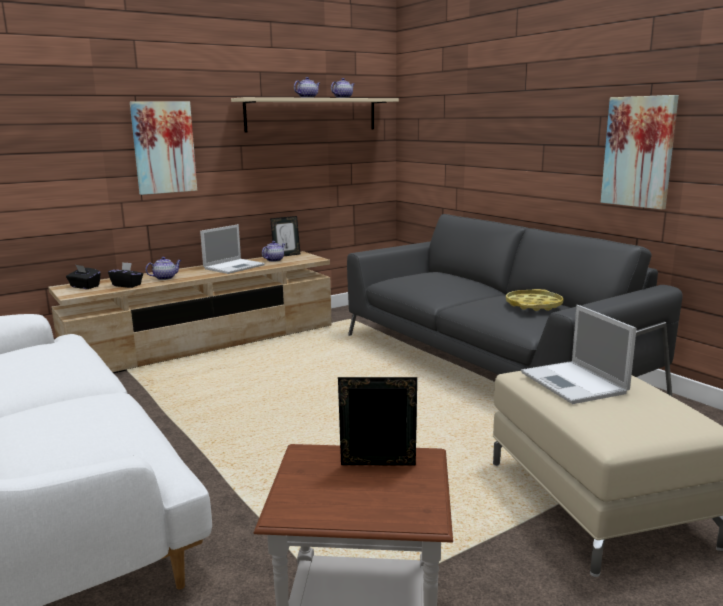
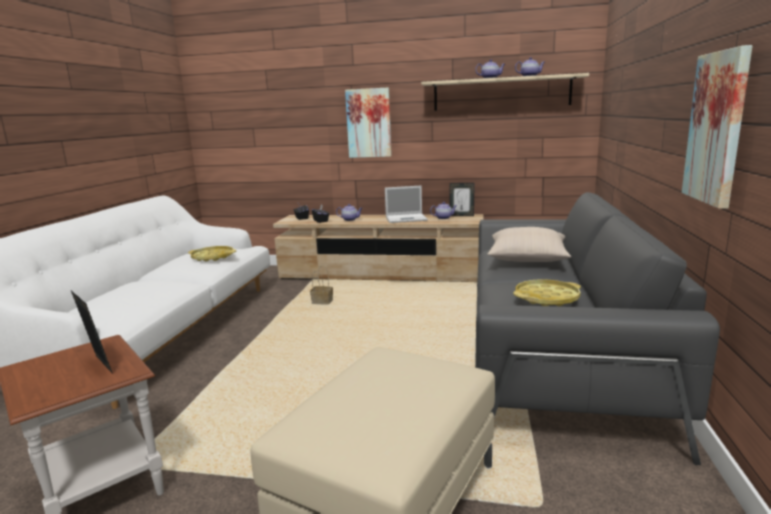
camera: 45 degrees right, 0 degrees up
laptop [521,305,637,404] -> none
none -> yellow tray [188,246,236,262]
none -> basket [310,265,333,305]
none -> beige pillow [487,227,571,262]

